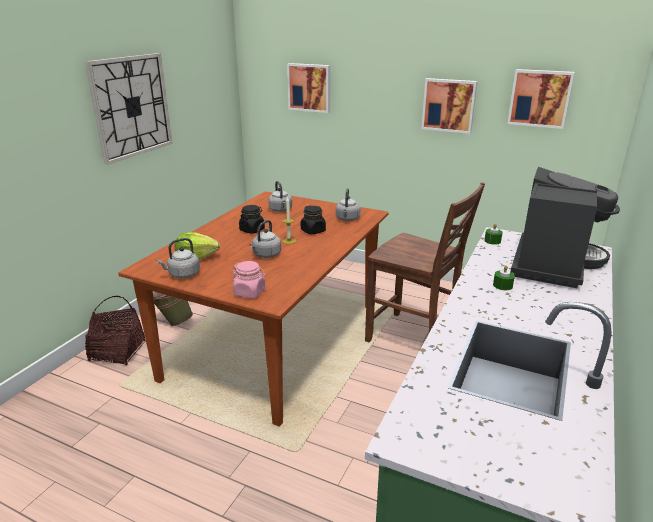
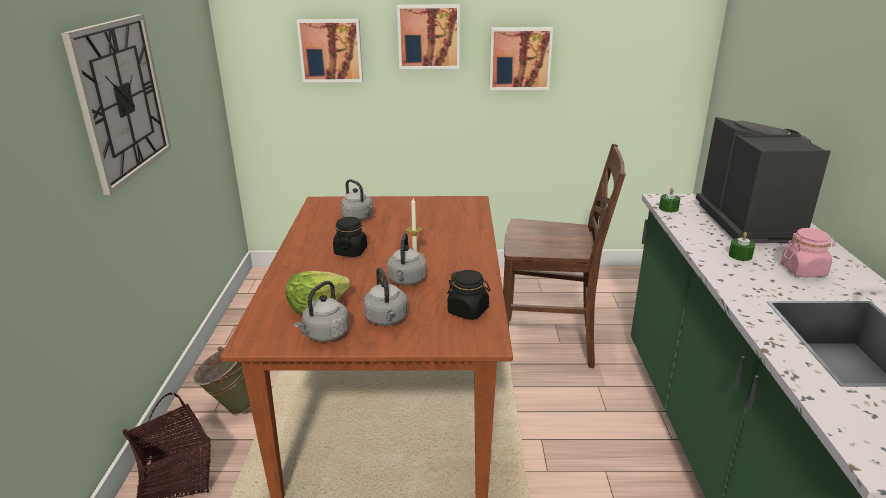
camera: 25 degrees left, 0 degrees up
pink jar [233,261,266,299] -> pink jar moved to [781,228,836,277]
black jar [301,206,326,234] -> black jar moved to [447,270,491,320]
grey kettle [336,188,360,221] -> grey kettle moved to [363,267,408,326]
picture [507,69,575,129] -> picture moved to [397,4,460,69]

